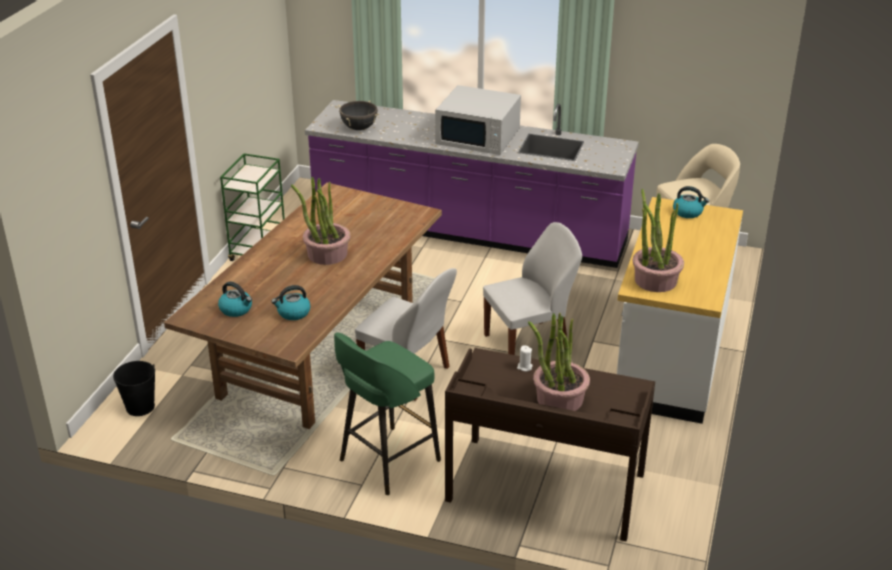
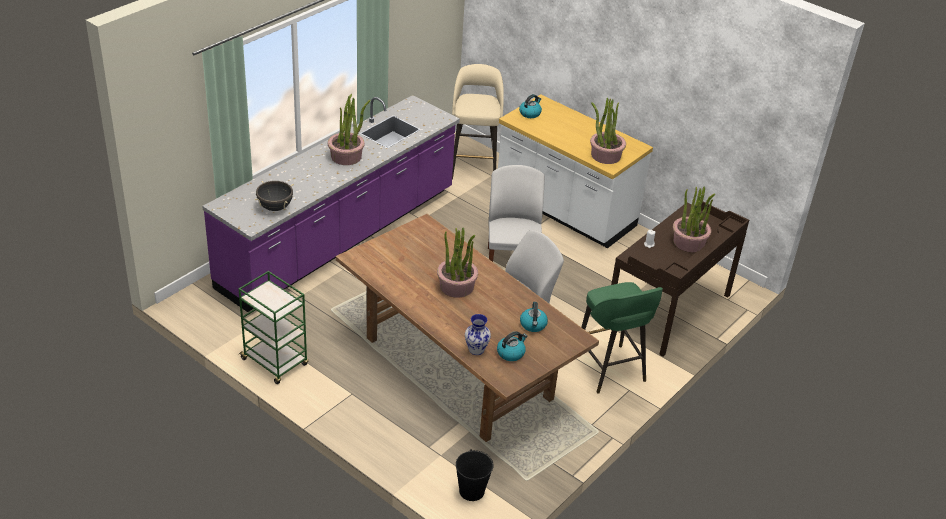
camera: 70 degrees left, 5 degrees up
white microwave [435,85,521,155] -> potted plant [328,94,370,165]
none -> vase [465,314,491,355]

